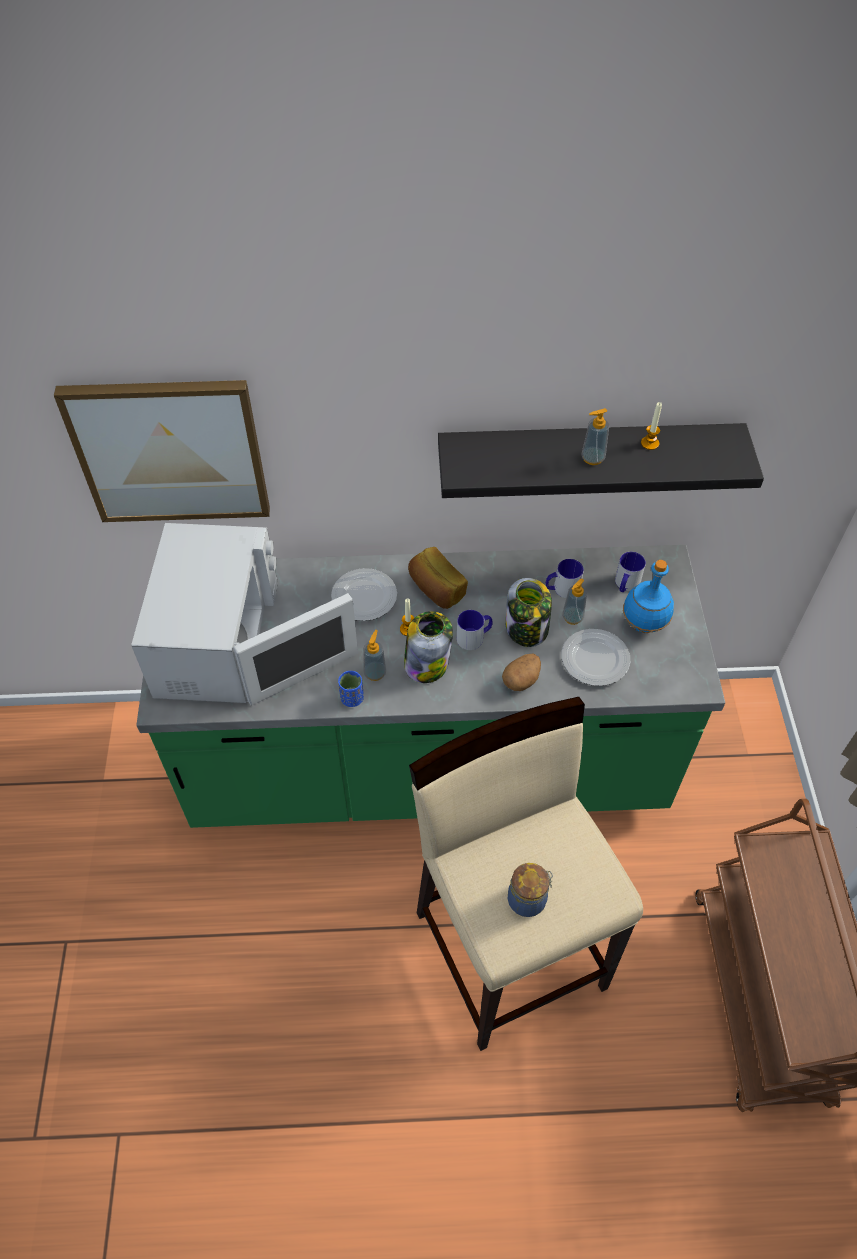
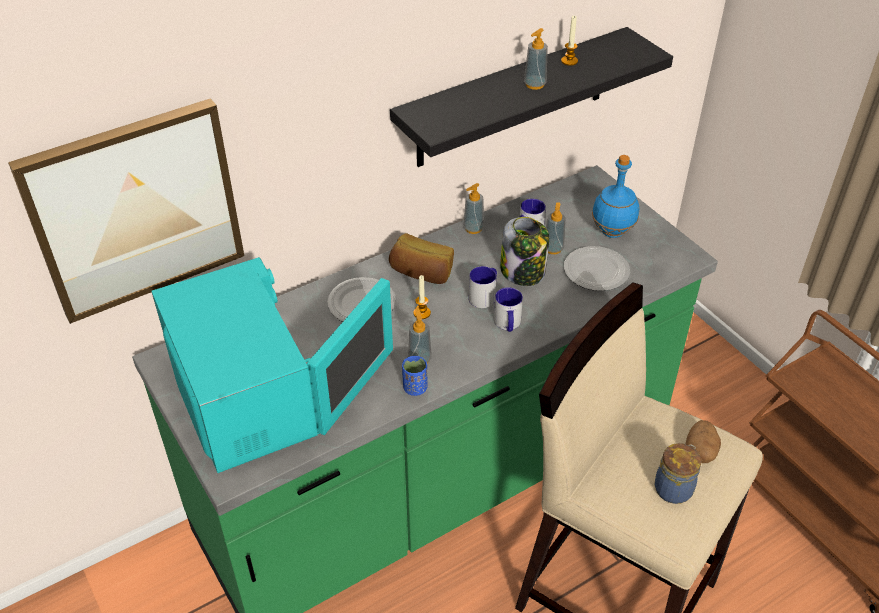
camera: 30 degrees left, 10 degrees down
white microwave [131,523,358,706] -> turquoise microwave [151,257,393,473]
jar [404,611,453,683] -> none
potato [502,653,541,691] -> potato moved to [686,420,721,463]
mug [615,552,646,592] -> mug moved to [494,287,523,332]
none -> soap dispenser [463,183,484,234]

